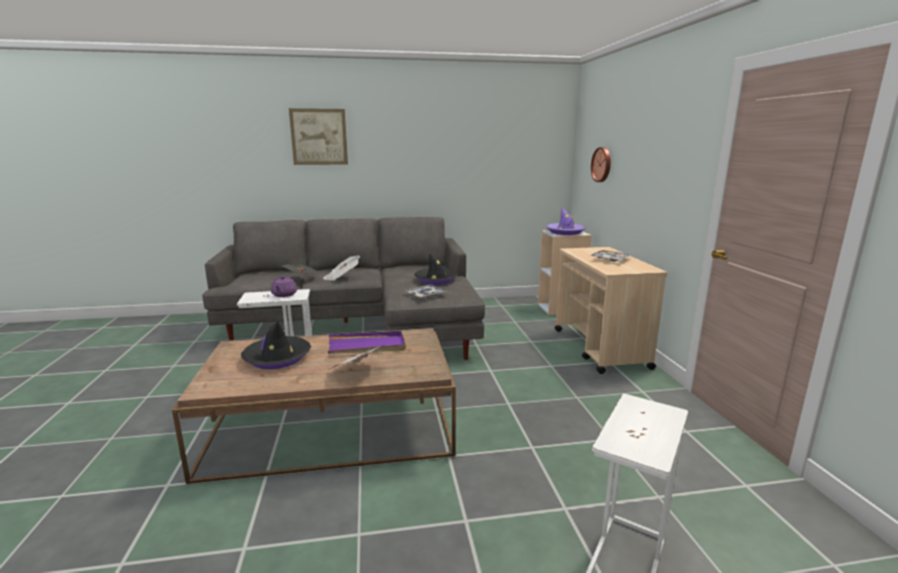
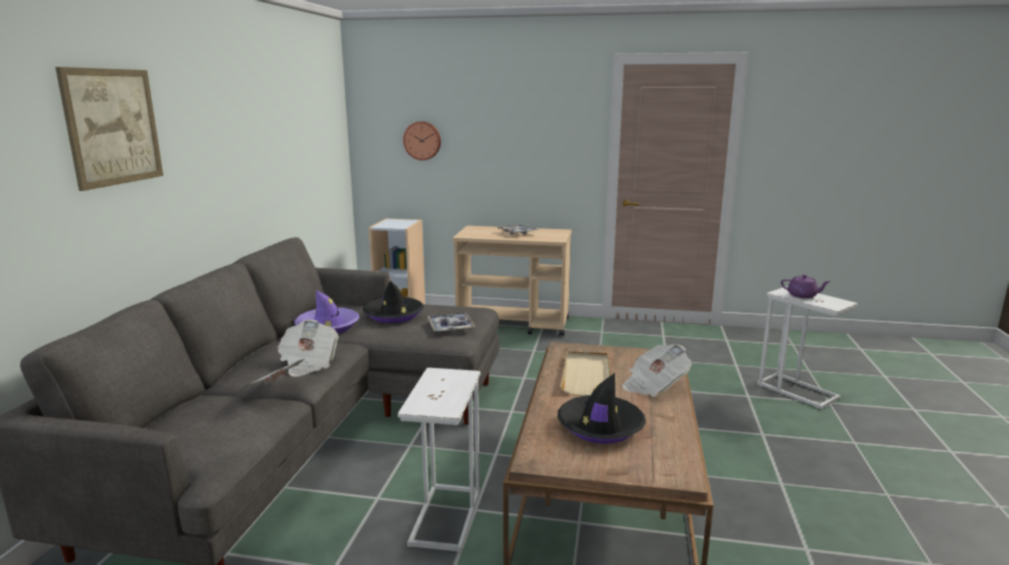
camera: 70 degrees left, 0 degrees up
purple teapot [271,276,297,297] -> purple teapot moved to [781,274,831,299]
purple tray [328,331,406,354] -> beige tray [560,351,611,396]
purple hat [546,207,585,235] -> purple hat moved to [294,290,360,334]

